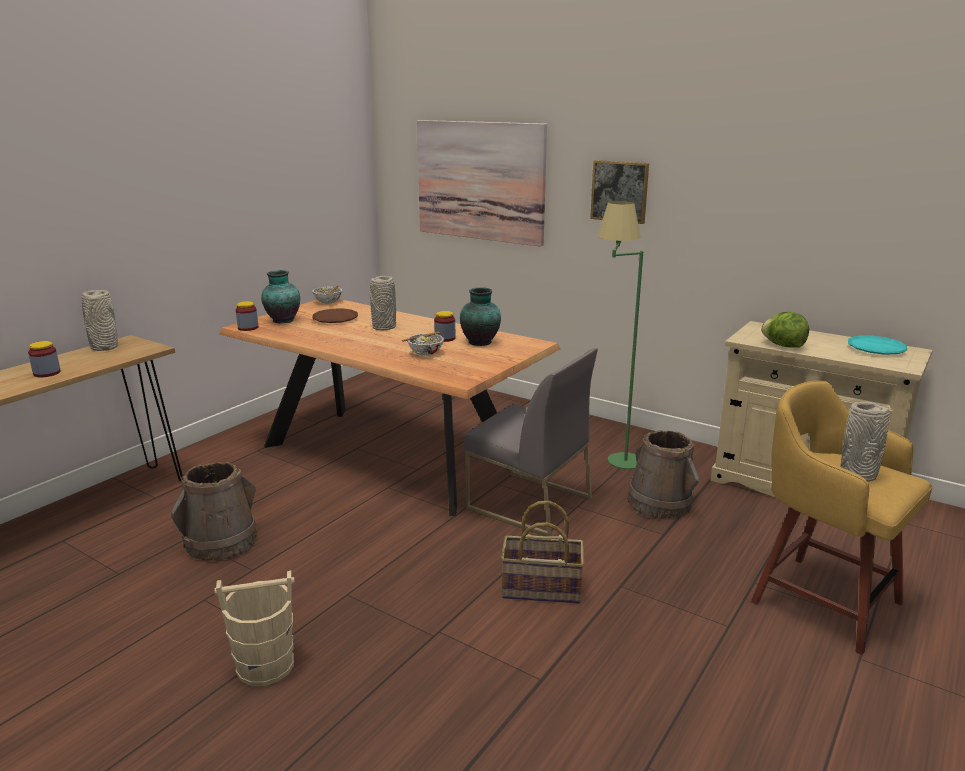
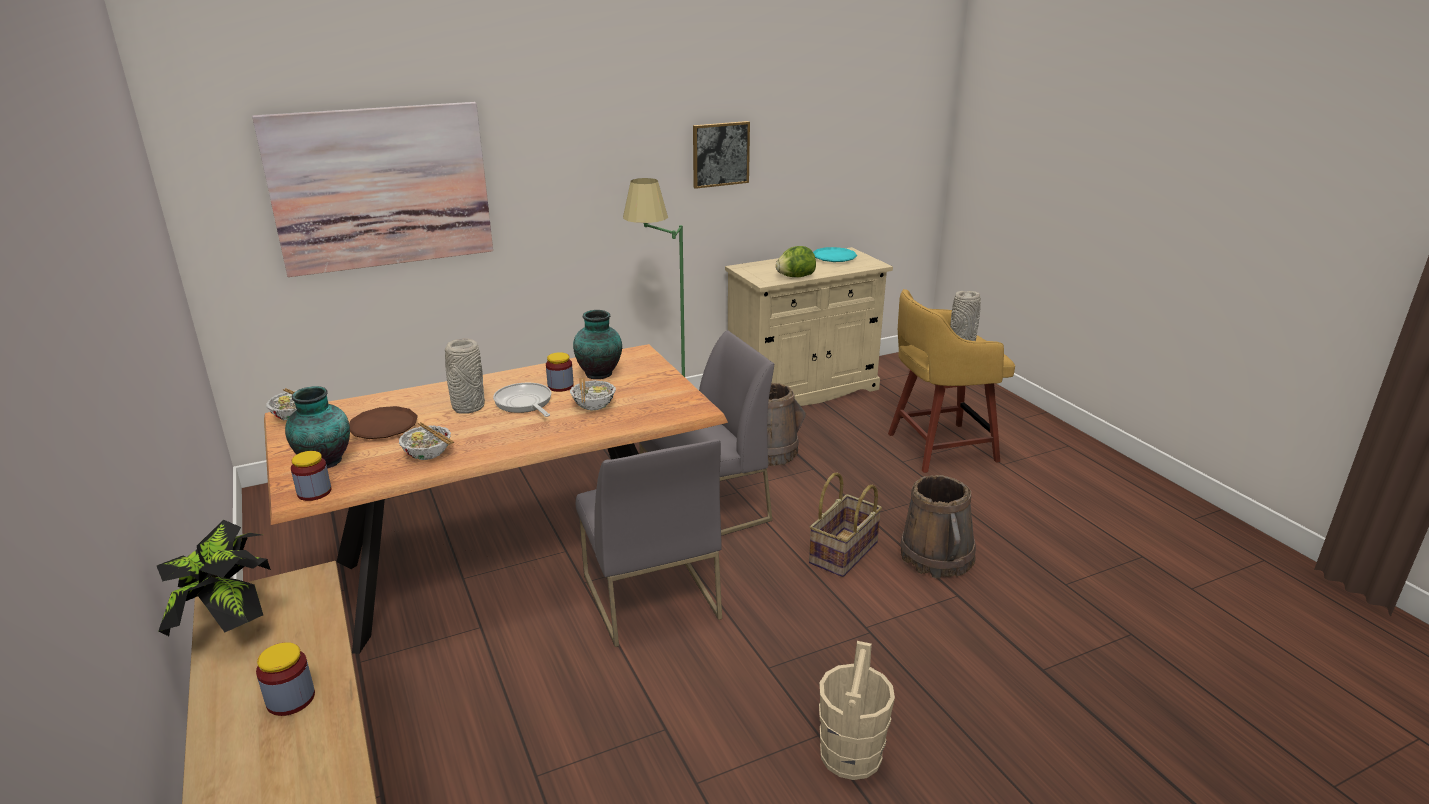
camera: 60 degrees left, 5 degrees up
grey vase [81,290,118,351] -> potted plant [157,520,271,636]
brown bucket [171,462,257,561] -> brown bucket moved to [900,475,976,578]
picture [590,160,649,224] -> picture moved to [693,121,750,189]
none -> bowl [399,422,454,460]
none -> frying pan [493,382,551,417]
none -> grey chair [576,439,722,647]

